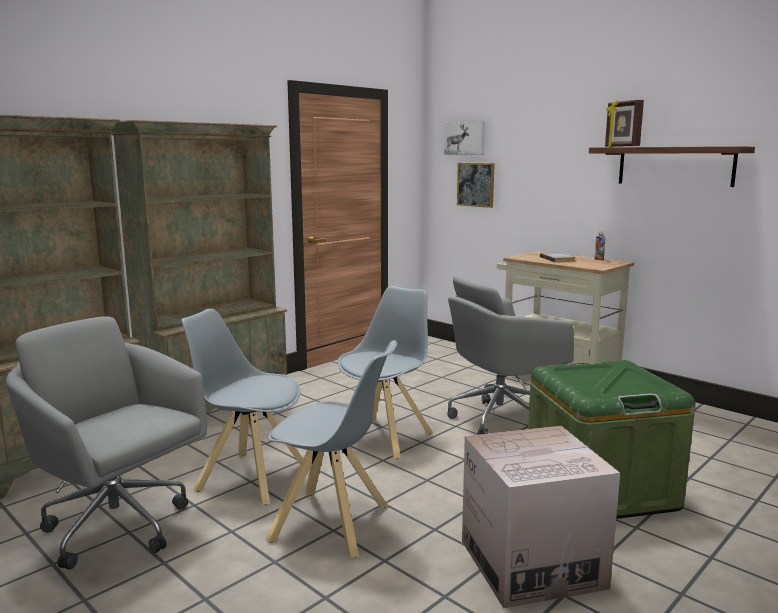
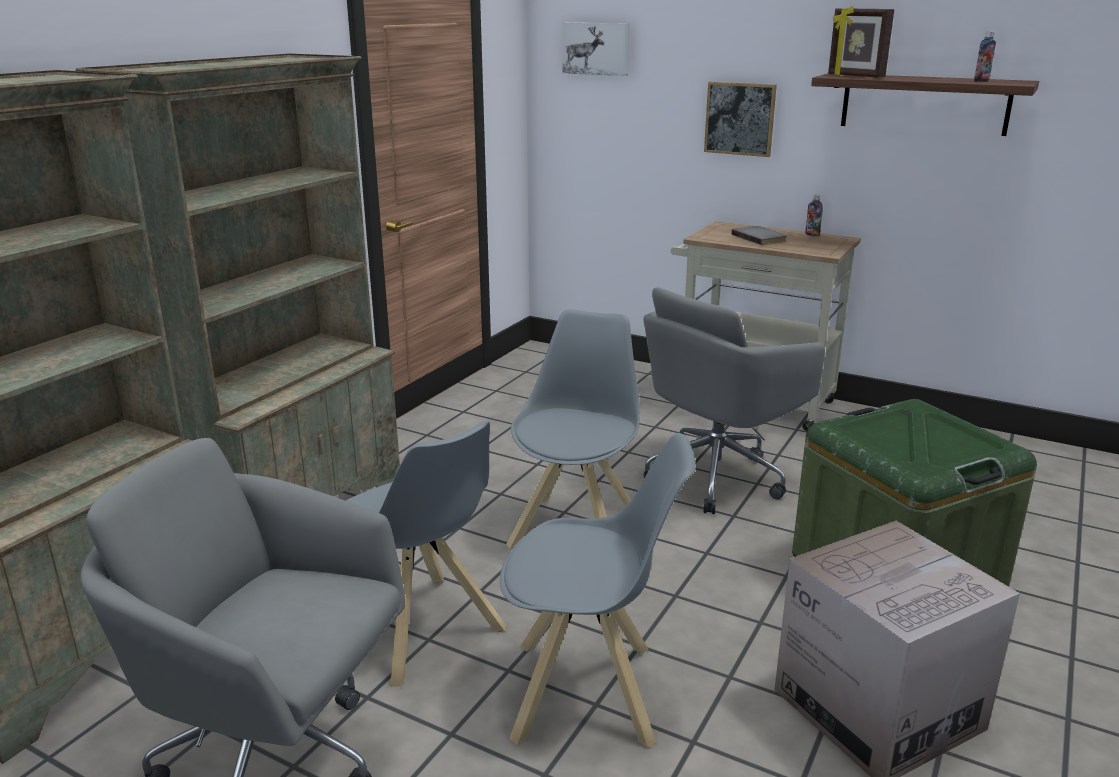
camera: 15 degrees left, 10 degrees up
grey chair [182,309,303,505] -> grey chair turned 135 degrees counterclockwise [345,421,506,687]
picture [457,163,495,208] -> picture moved to [704,82,777,157]
none -> bottle [974,32,996,82]

